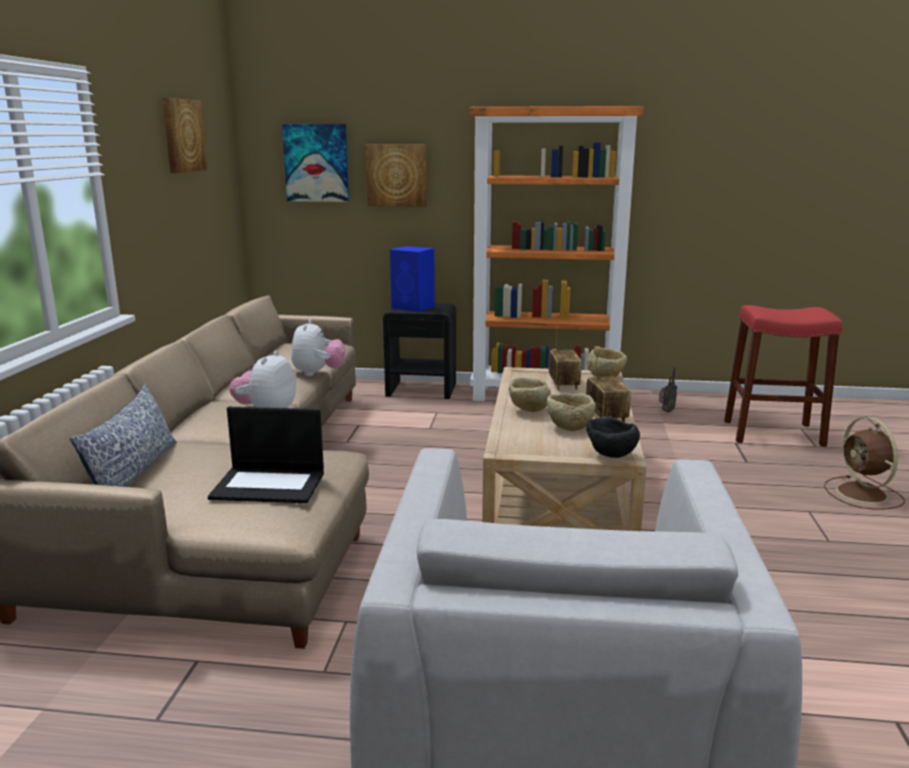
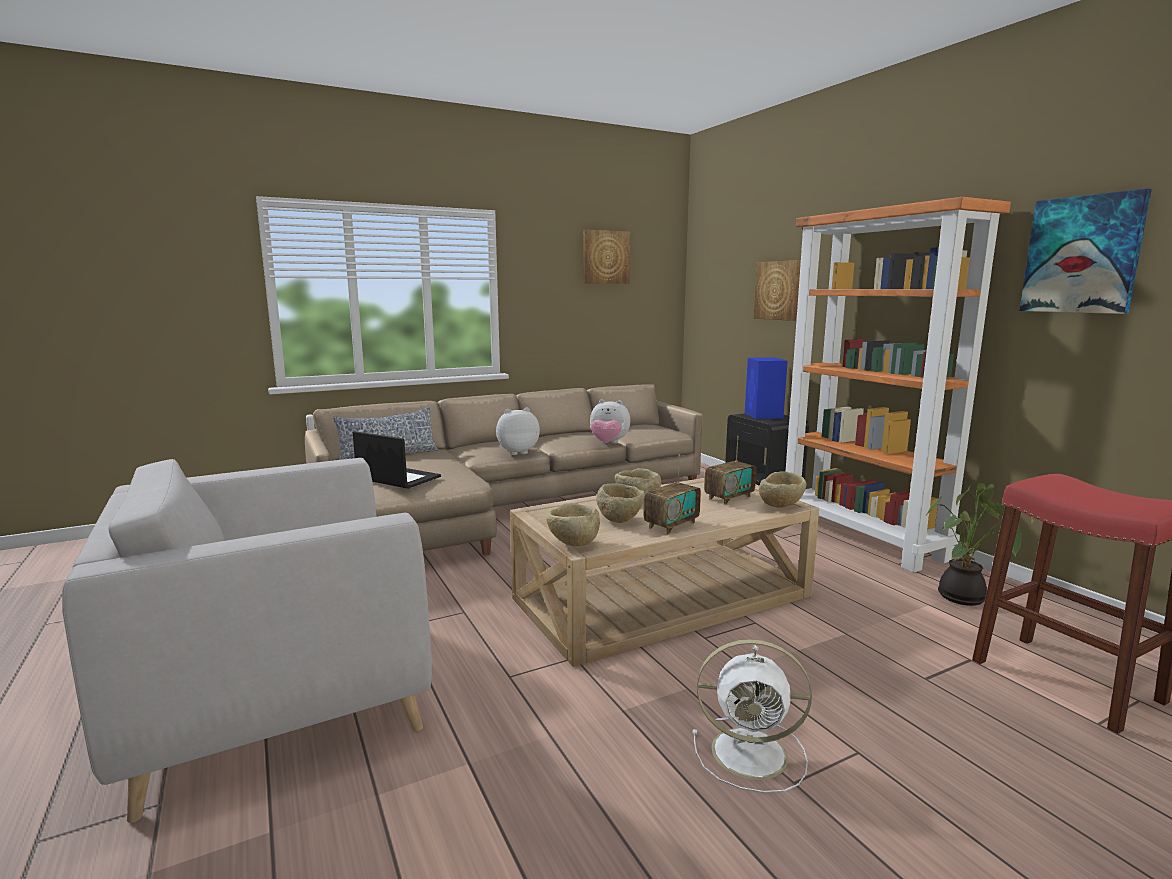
camera: 55 degrees right, 5 degrees down
laptop [208,407,324,503] -> laptop turned 150 degrees clockwise [353,431,441,489]
picture [282,124,349,202] -> picture moved to [1019,188,1152,314]
plush toy [291,320,345,376] -> plush toy turned 45 degrees clockwise [590,399,630,443]
black bowl [586,416,640,458] -> beige bowl [547,503,600,546]
radio [659,367,677,413] -> potted plant [927,483,1035,606]
brown fan [824,417,905,510] -> none
none -> white fan [692,639,812,793]

